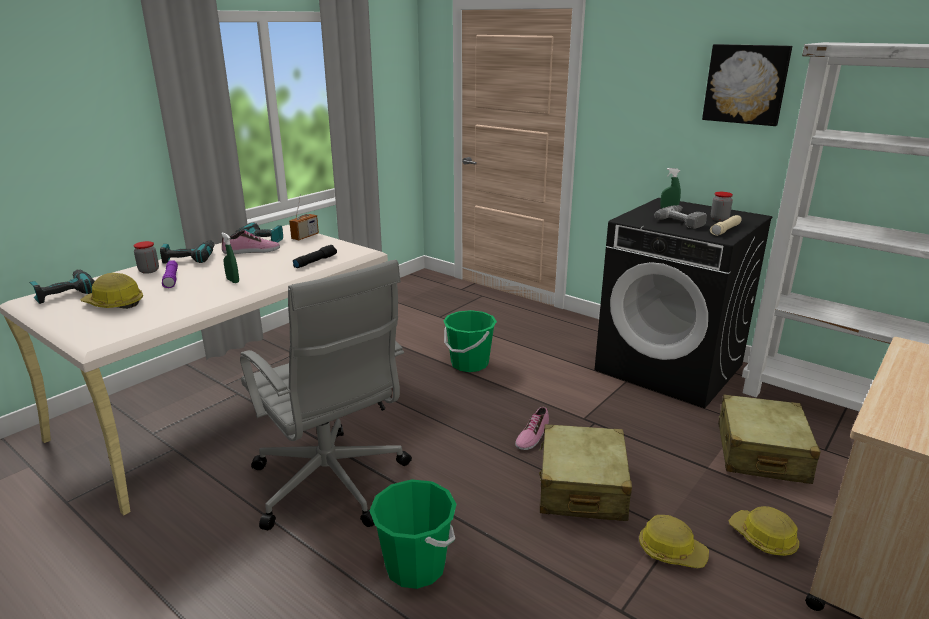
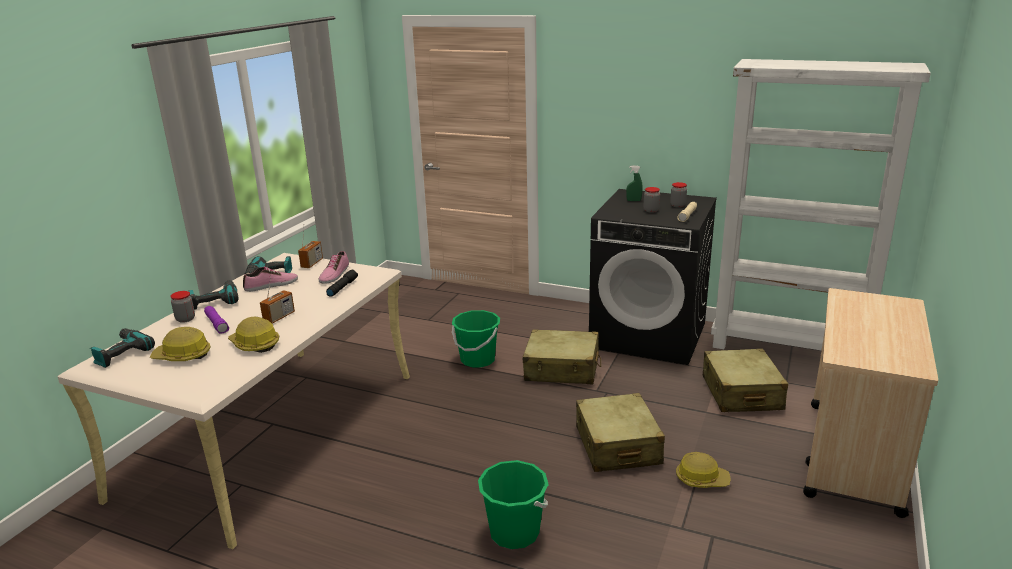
camera: 15 degrees left, 0 degrees up
green spray bottle [221,233,239,283] -> radio [260,271,295,324]
grey office chair [240,259,412,530] -> none
shoe [515,407,549,450] -> shoe moved to [319,251,349,284]
power drill [654,205,707,229] -> jar [644,187,660,213]
picture [702,44,792,126] -> none
hard hat [729,506,799,556] -> hard hat moved to [228,317,279,353]
none -> beige suitcase [523,329,601,384]

